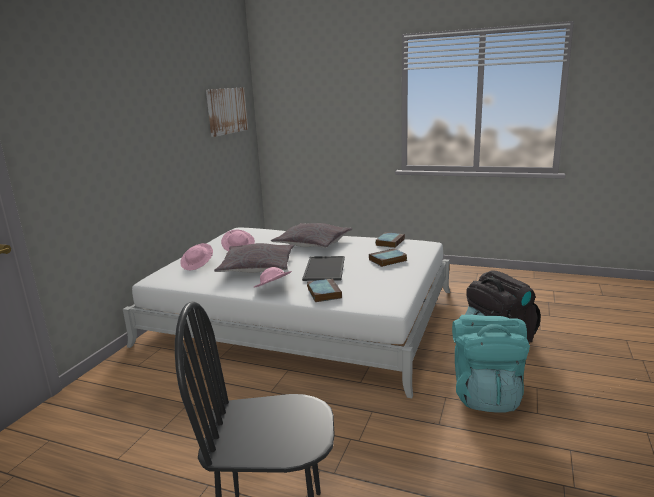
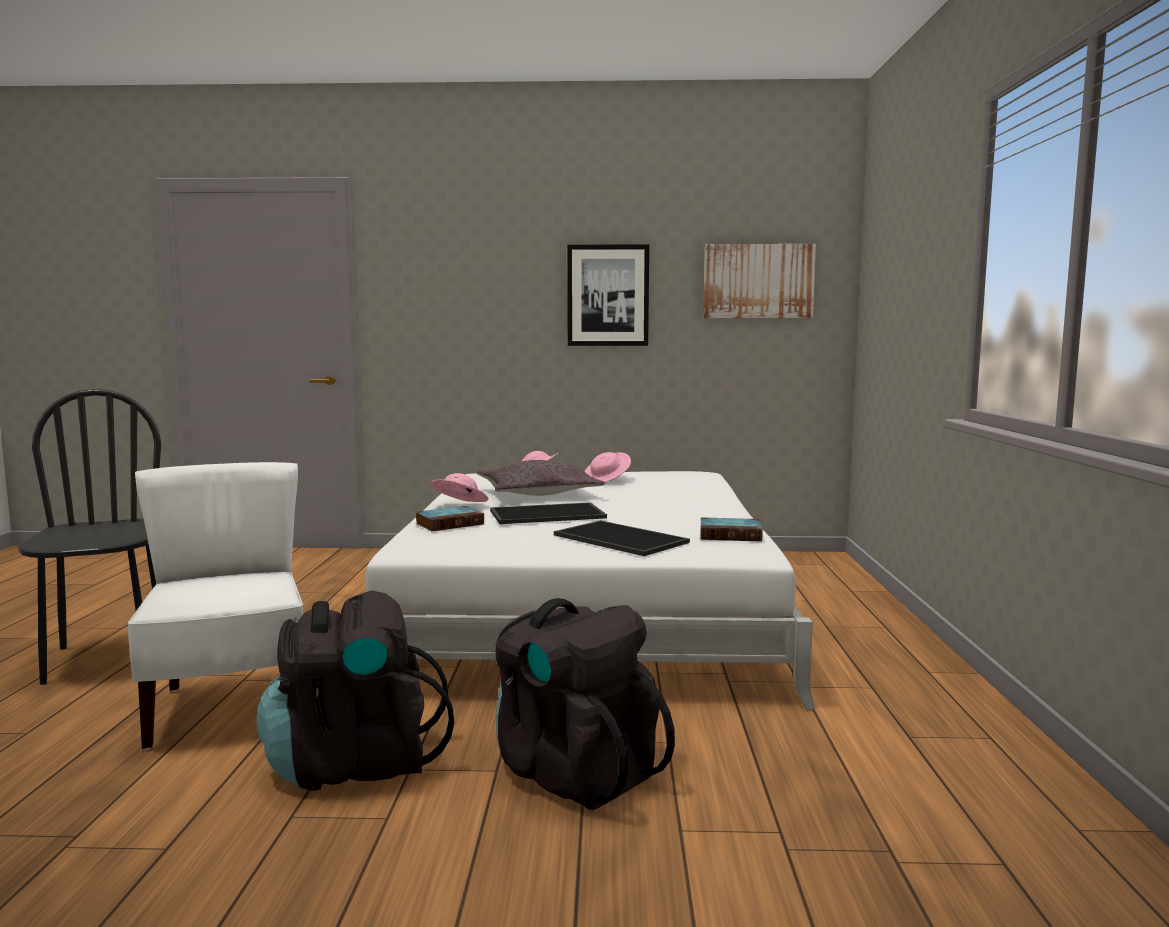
camera: 70 degrees right, 10 degrees down
grey pillow [271,223,352,248] -> none
book [369,249,407,267] -> tray [554,520,690,556]
turquoise backpack [452,315,530,413] -> black backpack [256,590,454,791]
none -> white chair [128,462,303,750]
none -> picture [567,244,649,346]

